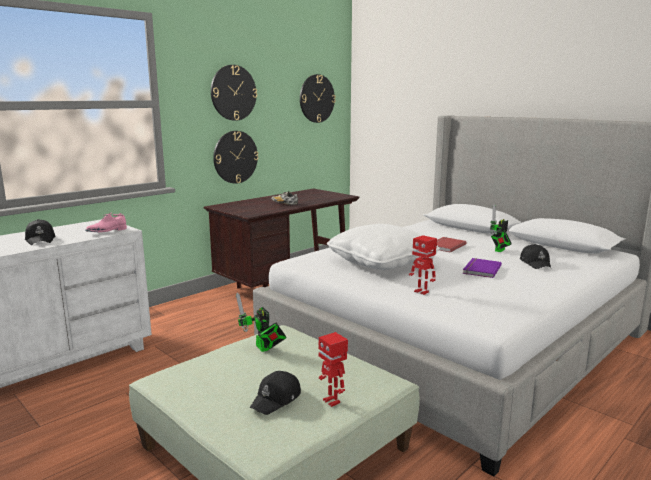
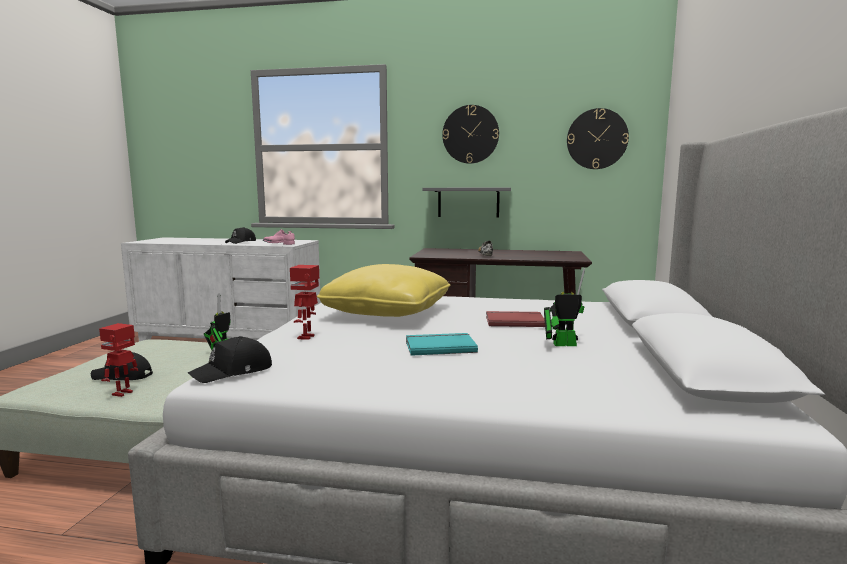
camera: 55 degrees right, 5 degrees down
wall clock [213,131,259,184] -> grey shelf [422,188,511,218]
white pillow [327,224,440,270] -> yellow pillow [317,264,450,317]
purple book [463,258,502,278] -> turquoise book [406,333,478,356]
black cap [520,244,551,269] -> black cap moved to [187,336,272,383]

